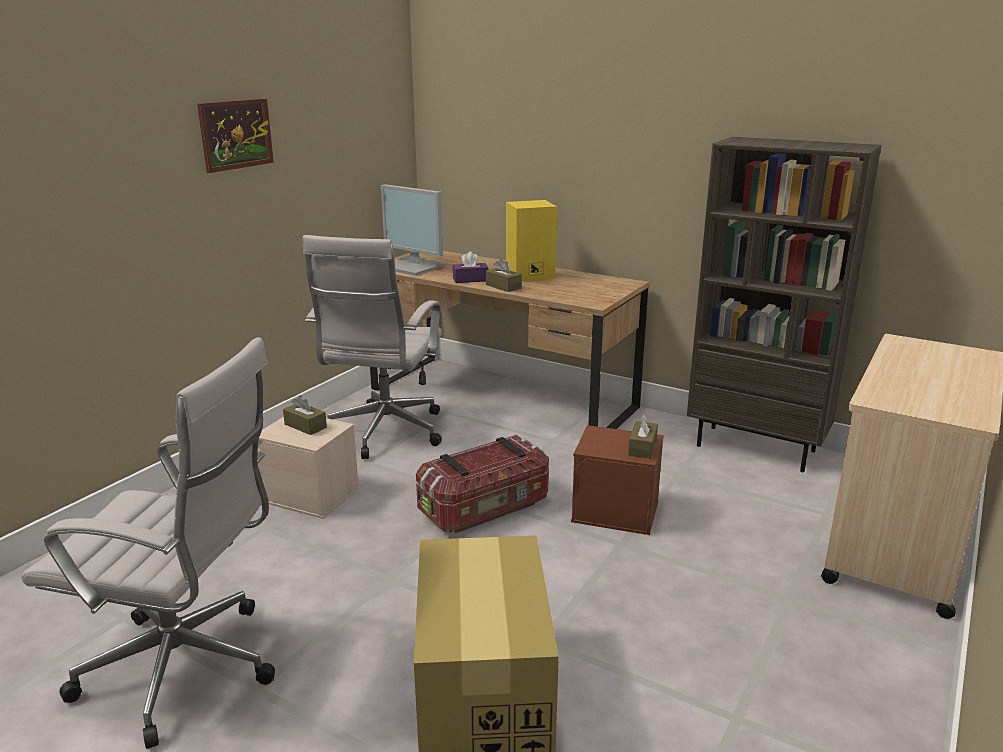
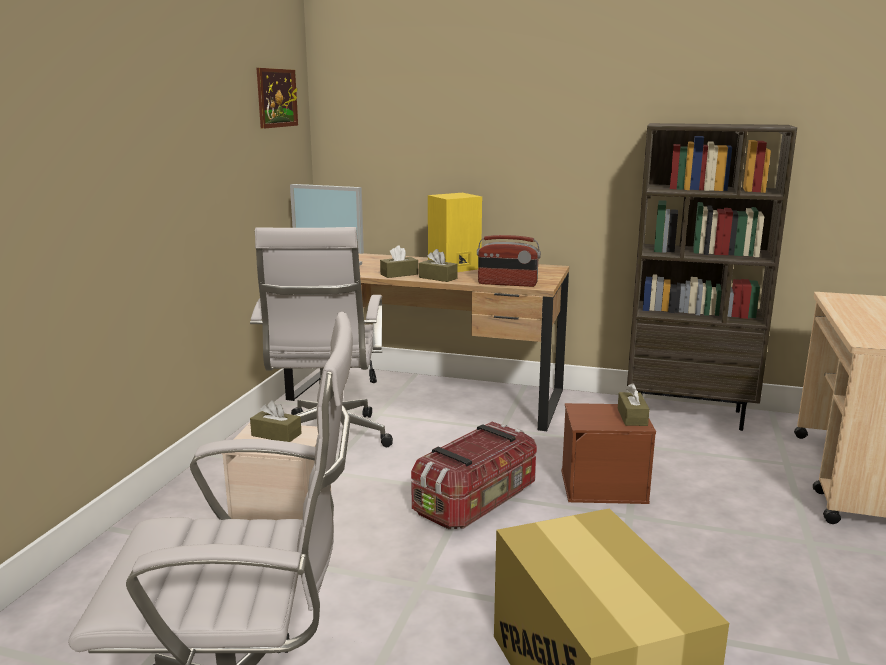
camera: 15 degrees left, 5 degrees down
picture [197,99,274,173] -> picture moved to [257,68,298,129]
purple tissue box [453,252,489,283] -> brown tissue box [380,245,418,278]
none -> radio [477,235,541,287]

